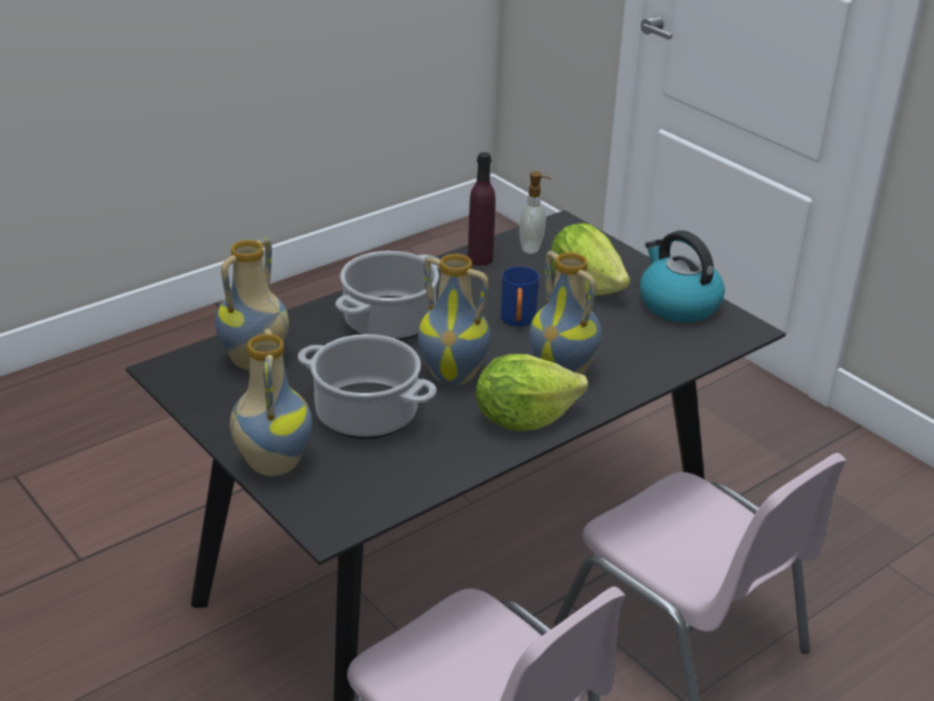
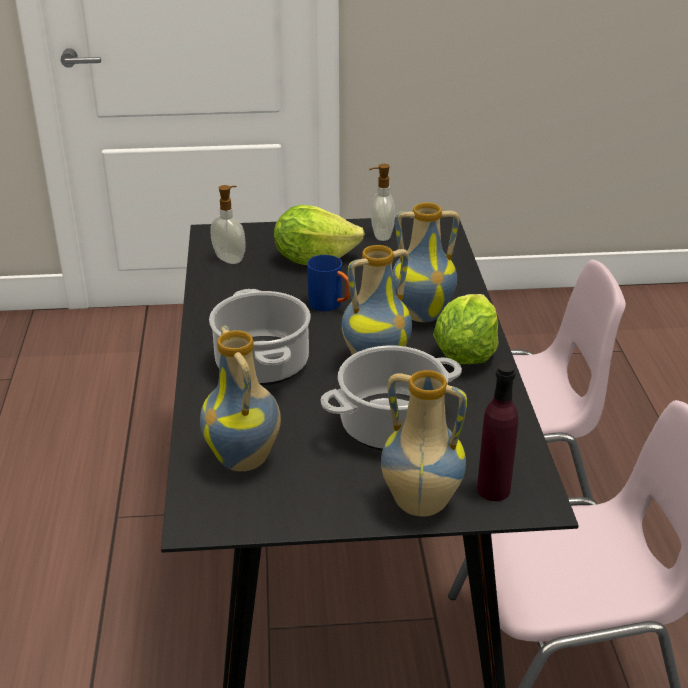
camera: 55 degrees left, 0 degrees up
purple bottle [468,152,496,266] -> purple bottle moved to [477,363,518,501]
kettle [640,230,725,322] -> soap dispenser [369,164,395,241]

